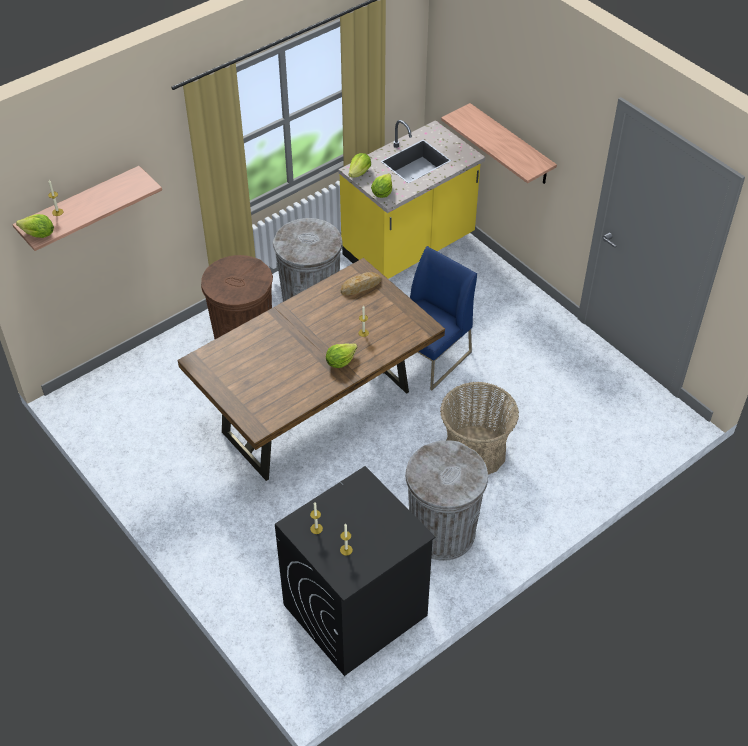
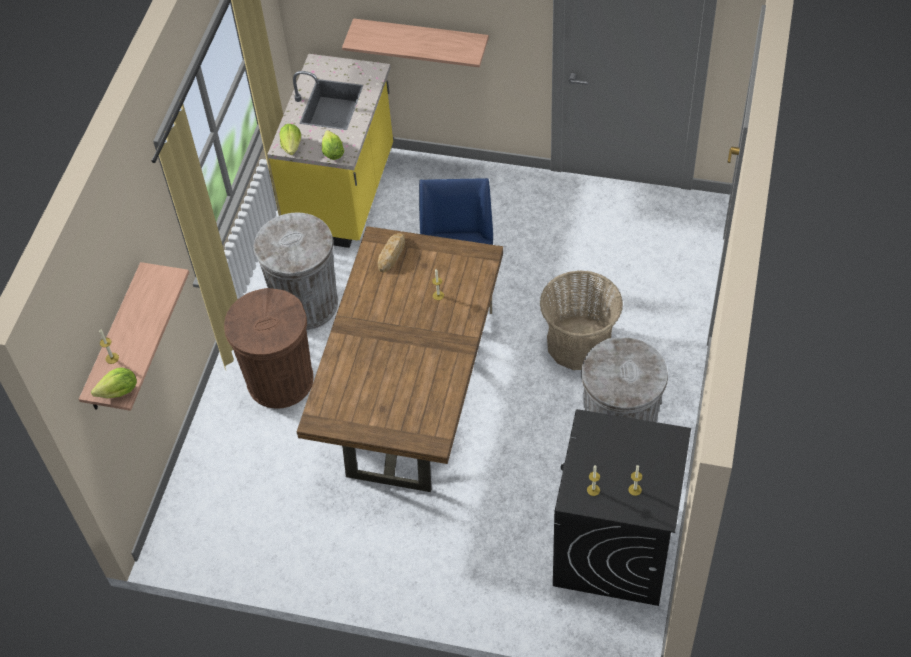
camera: 35 degrees left, 5 degrees up
lettuce [326,343,357,368] -> none

